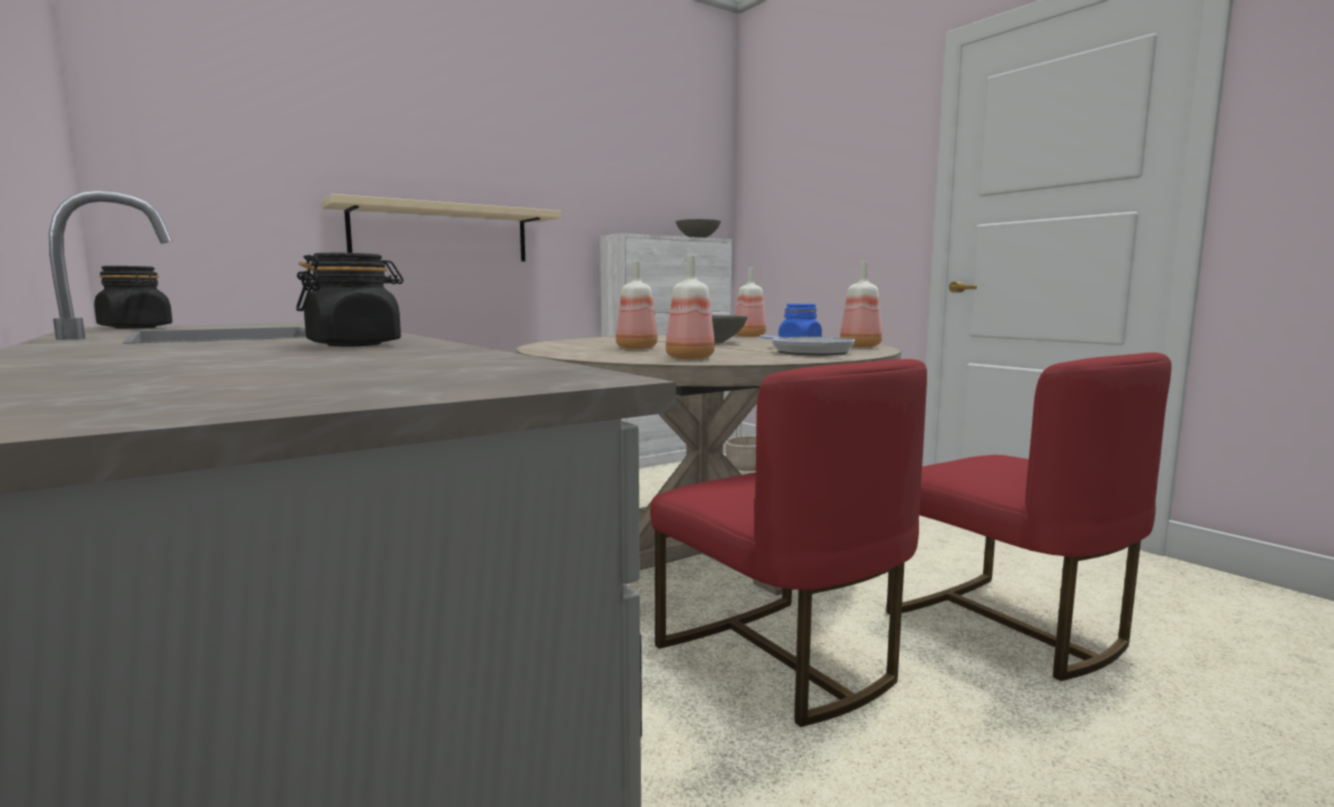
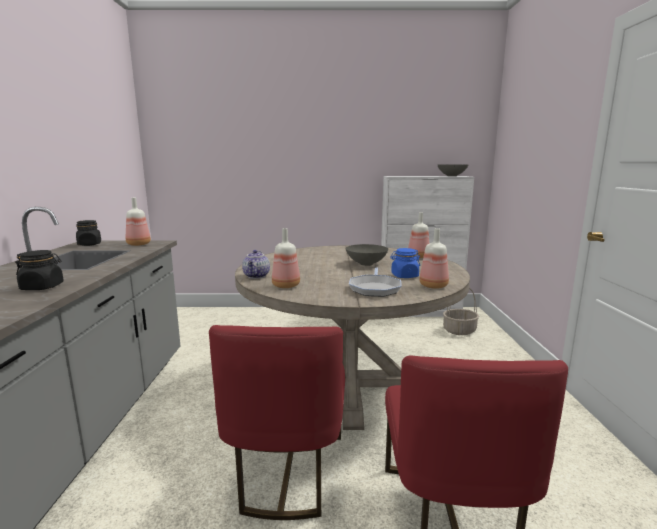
camera: 35 degrees right, 5 degrees up
beige shelf [322,194,561,261] -> none
bottle [616,261,658,349] -> bottle moved to [126,198,151,246]
none -> teapot [242,250,270,279]

